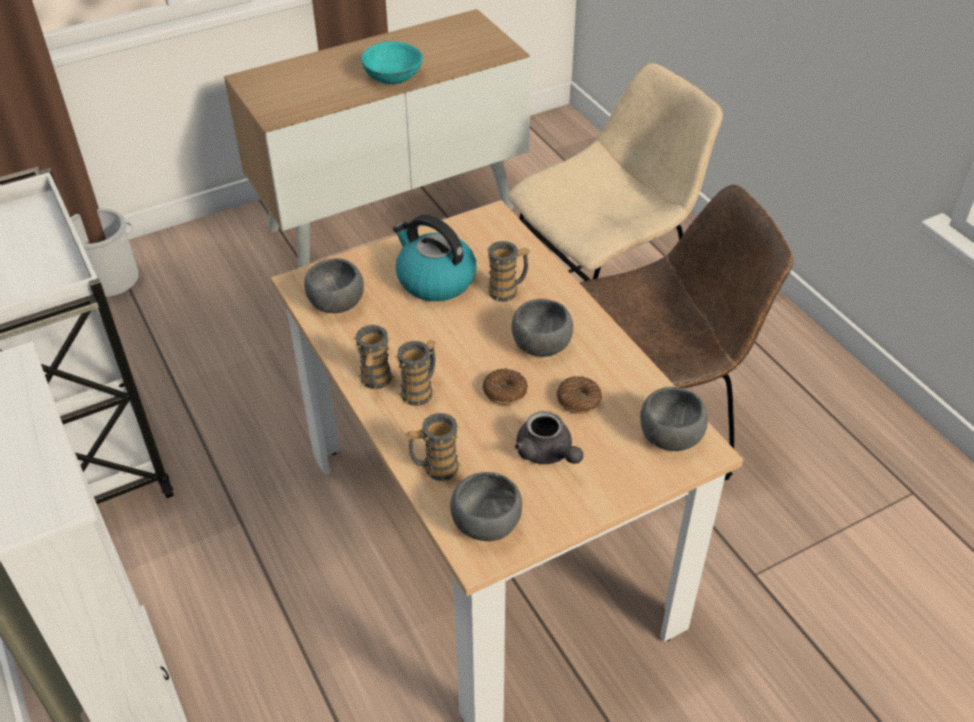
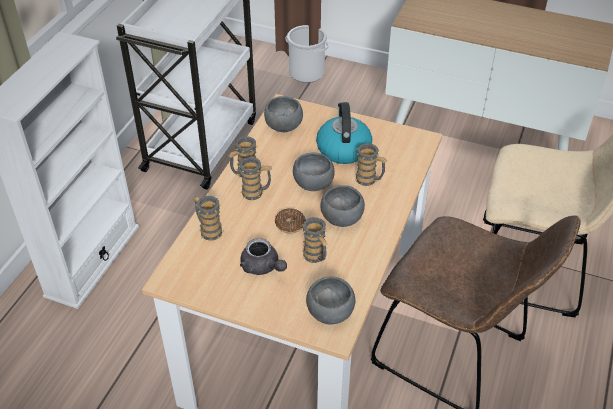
camera: 50 degrees right, 0 degrees up
turquoise bowl [361,41,423,84] -> none
grey bowl [450,472,522,541] -> grey bowl moved to [293,153,334,191]
grey teapot [515,411,583,464] -> grey teapot turned 60 degrees counterclockwise [240,238,287,275]
donut [557,376,602,414] -> mug [301,217,328,263]

